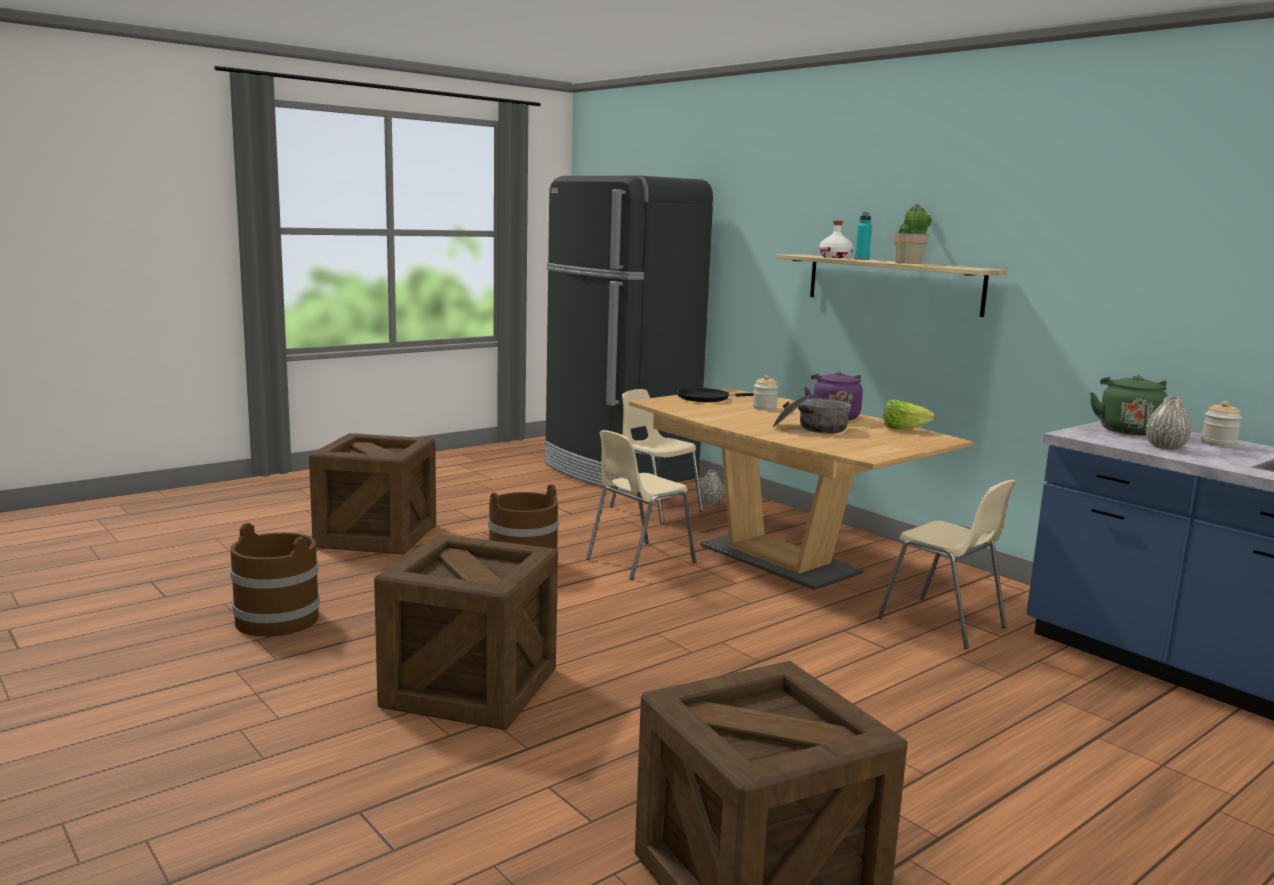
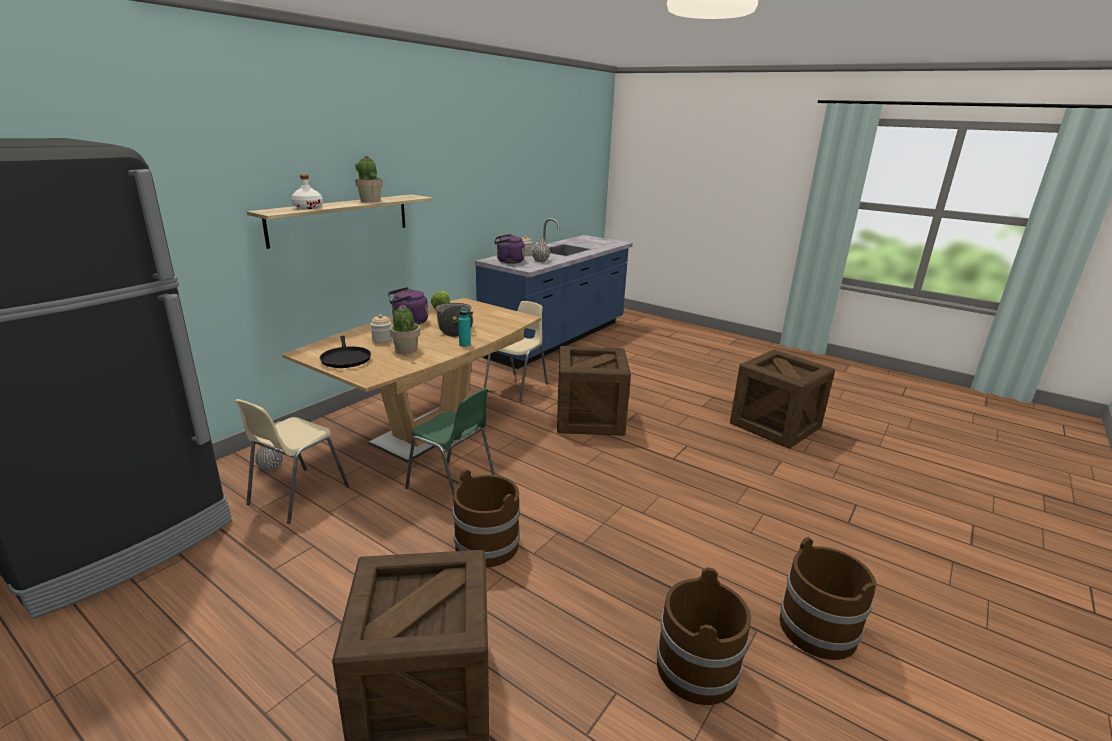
camera: 105 degrees left, 10 degrees up
crate [374,534,558,730] -> crate moved to [557,346,631,436]
beige chair [586,430,696,580] -> green chair [405,388,495,494]
turquoise bottle [855,212,872,260] -> turquoise bottle moved to [458,307,471,347]
green kettle [1090,375,1167,436] -> purple kettle [494,234,525,264]
none -> potted plant [390,305,420,354]
none -> brown bucket [779,537,877,660]

